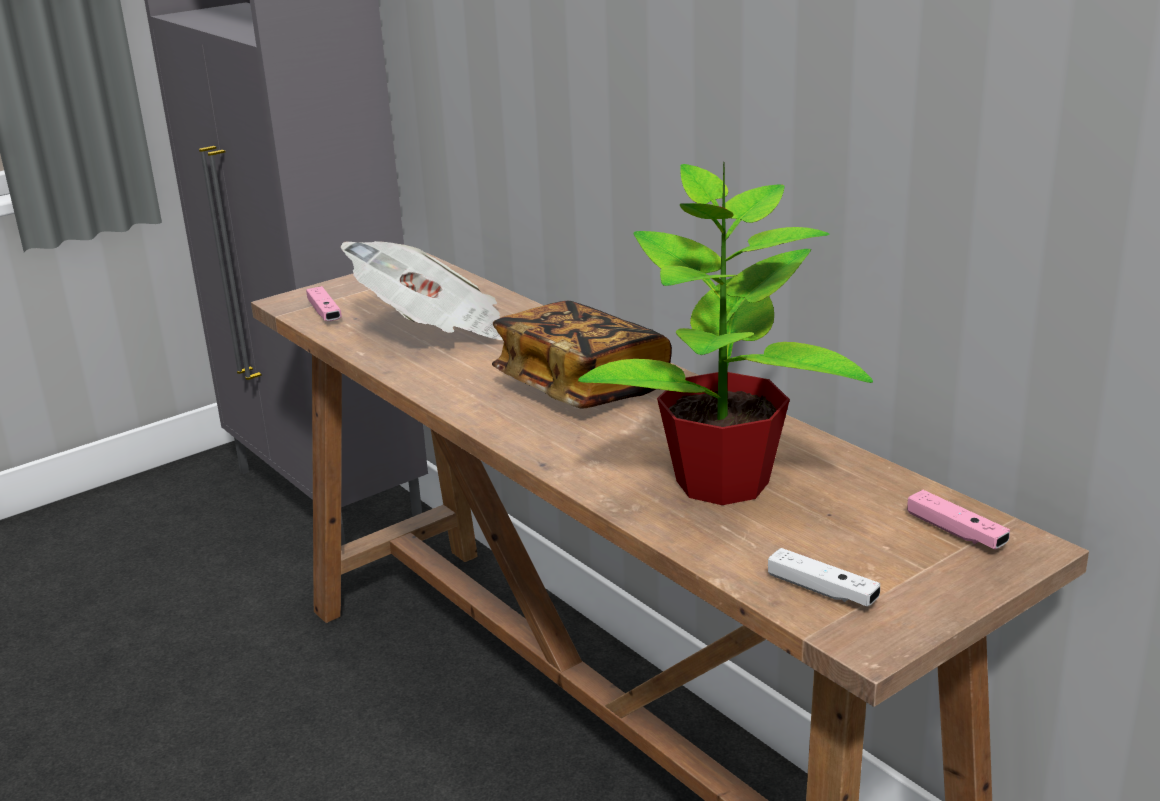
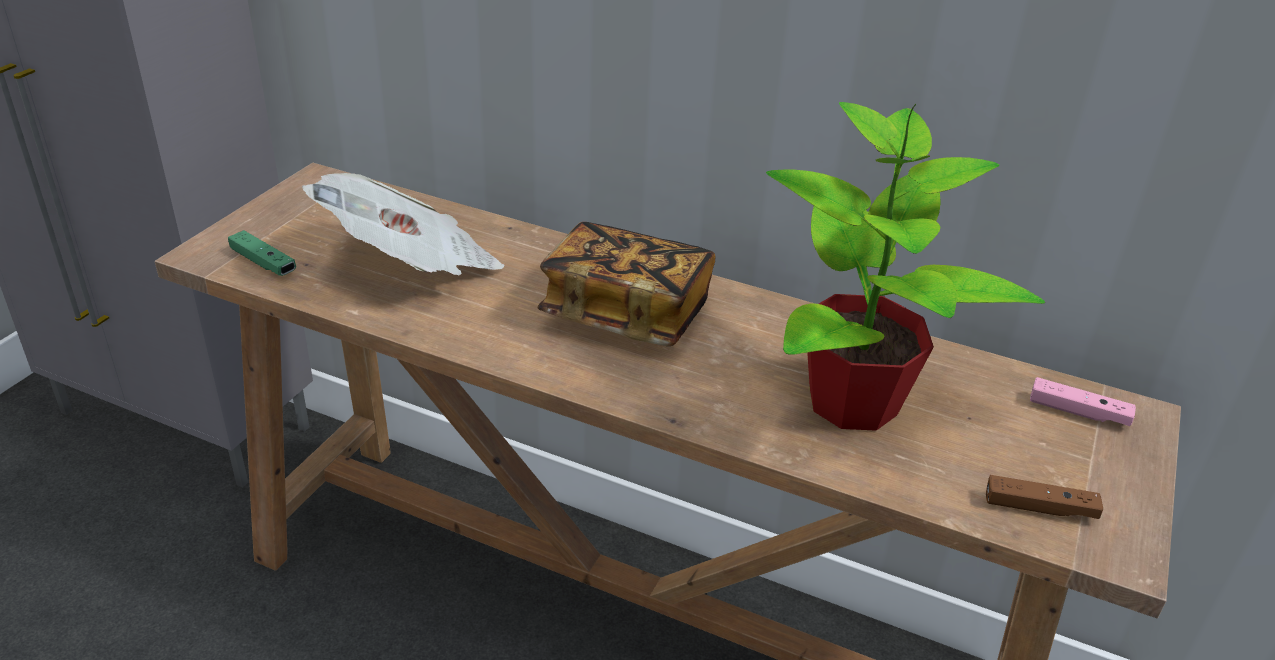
camera: 30 degrees left, 10 degrees up
pink game controller [306,286,342,321] -> green game controller [228,230,296,276]
white game controller [768,548,880,607] -> brown game controller [986,475,1103,519]

